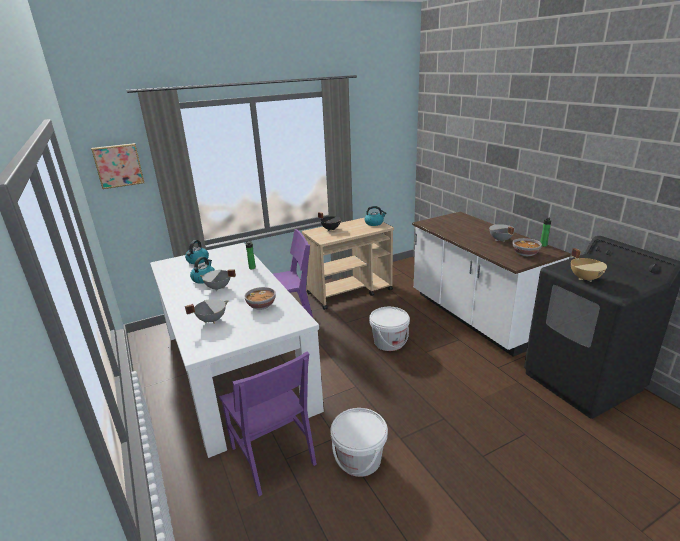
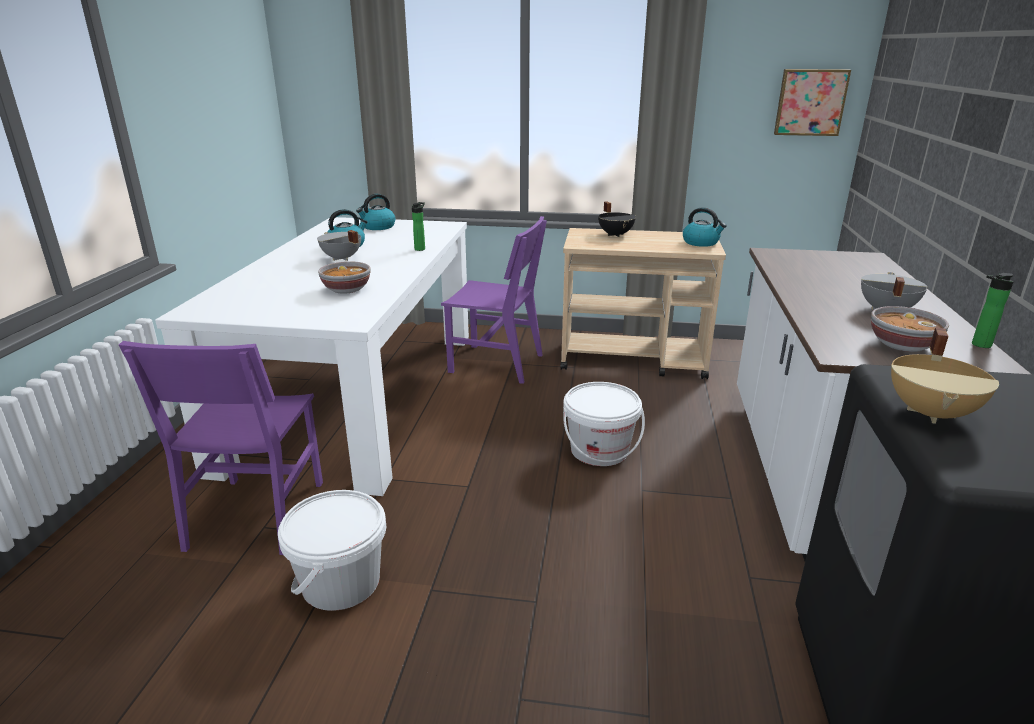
camera: 35 degrees right, 0 degrees up
picture [91,143,144,189] -> picture moved to [774,69,851,136]
grey cooking pot [185,299,228,324] -> none

